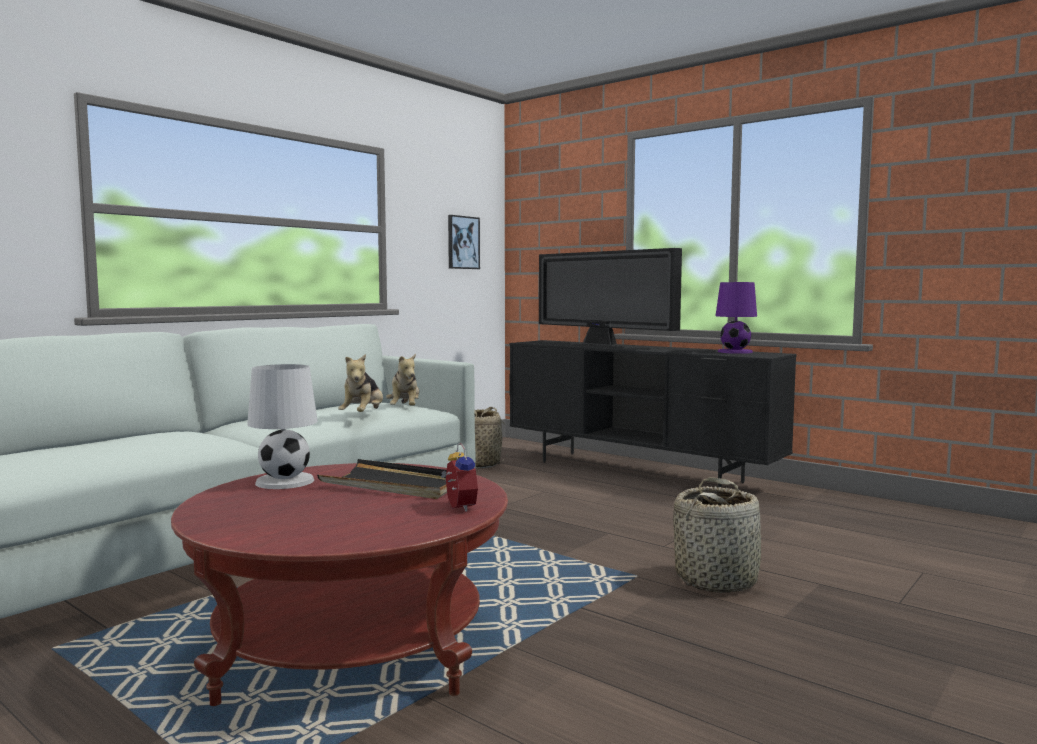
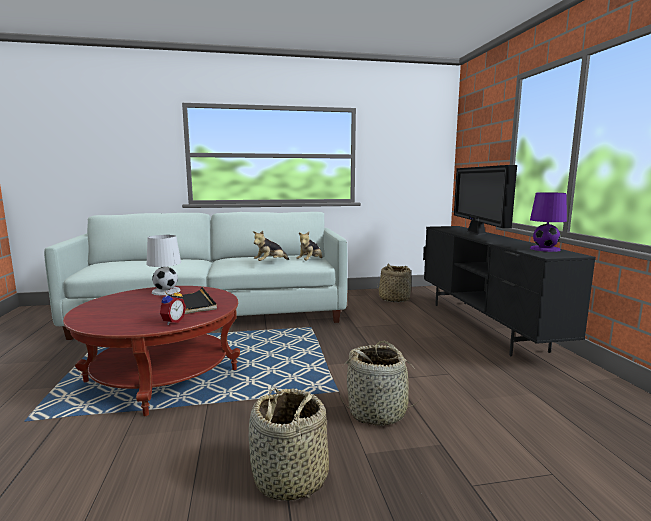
camera: 40 degrees right, 5 degrees up
picture [448,215,480,269] -> none
none -> basket [249,387,329,501]

